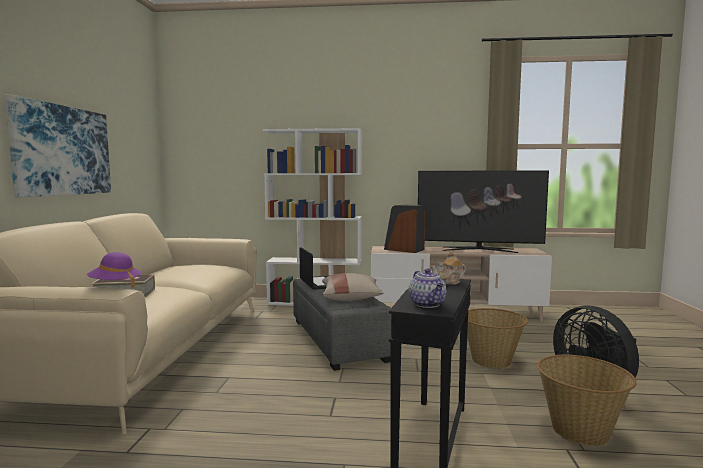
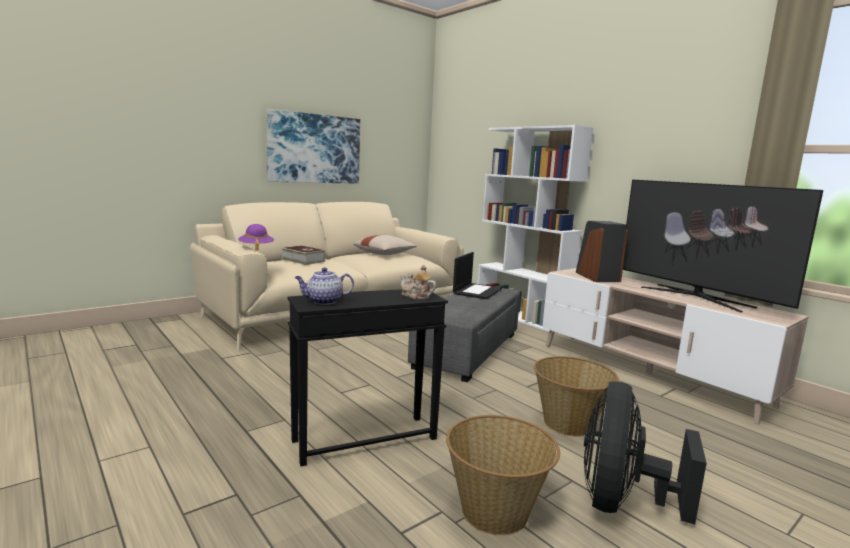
camera: 45 degrees right, 5 degrees up
beige pillow [322,273,384,301] -> beige pillow moved to [353,235,417,255]
teapot [408,269,446,308] -> teapot turned 45 degrees clockwise [294,267,354,305]

